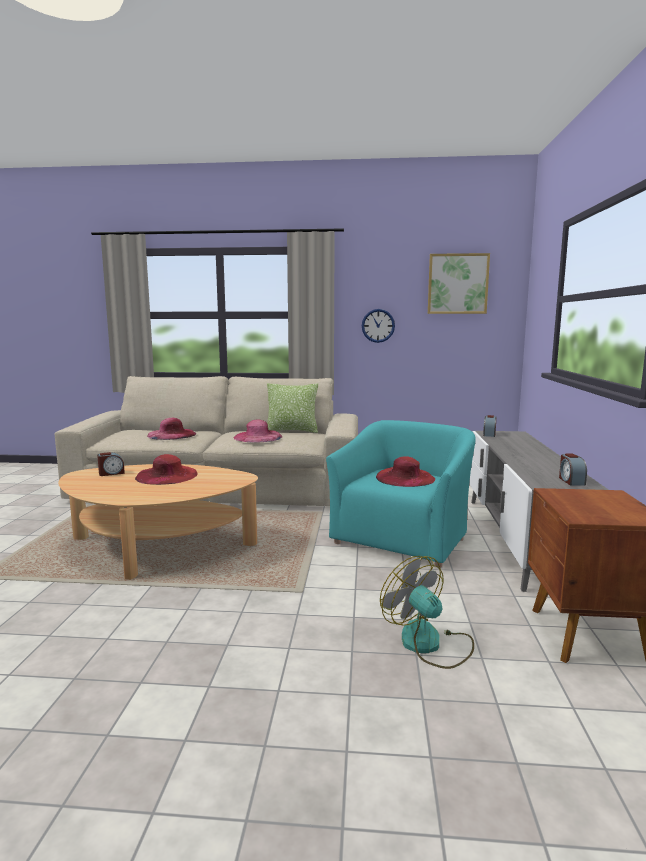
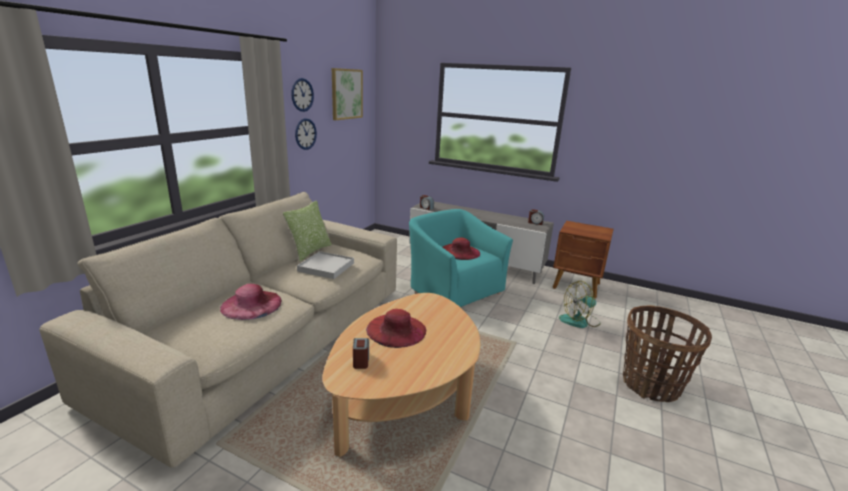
camera: 70 degrees left, 10 degrees up
pink hat [234,420,282,443] -> white tray [297,251,354,279]
none -> wall clock [291,78,314,112]
none -> basket [623,305,712,402]

